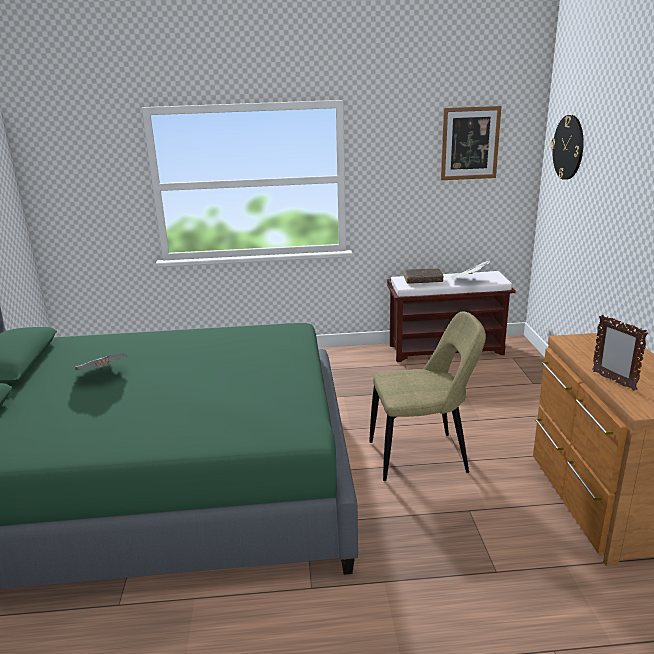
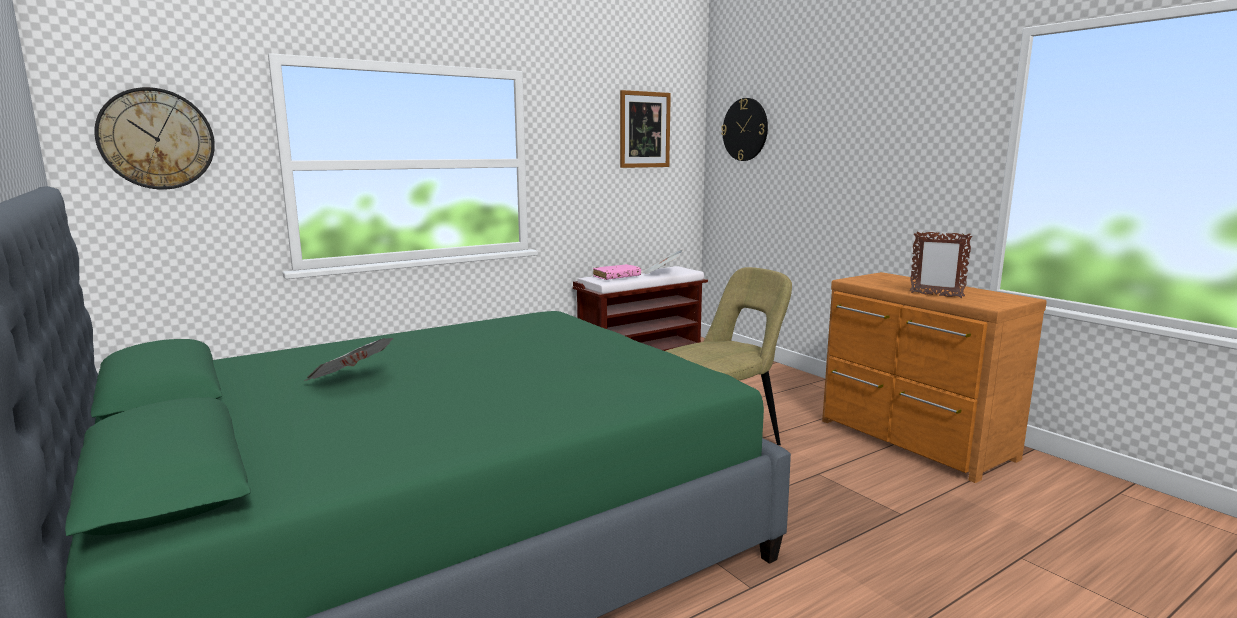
camera: 30 degrees left, 10 degrees down
brown book [404,268,444,284] -> pink book [593,264,641,280]
none -> wall clock [94,87,215,190]

